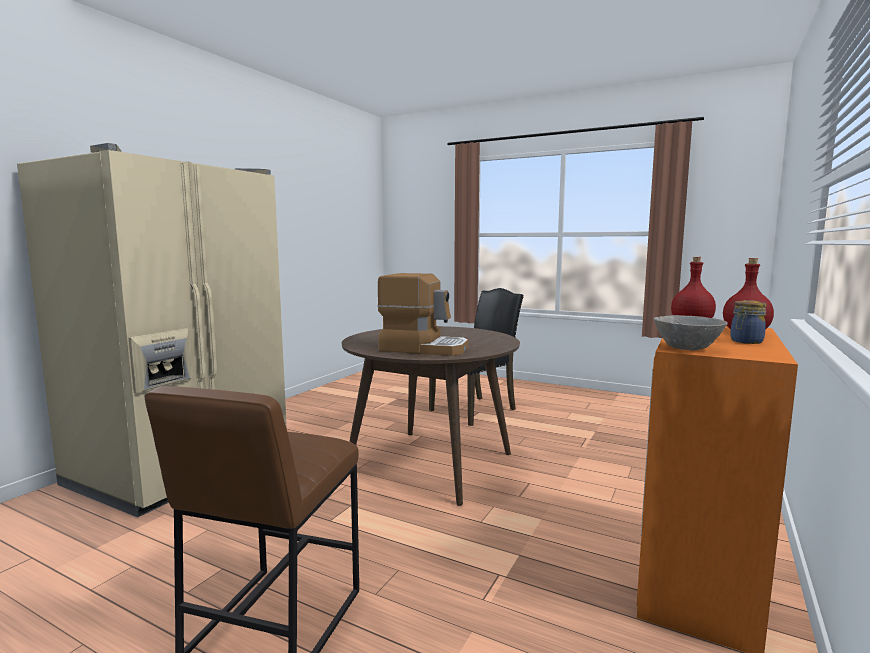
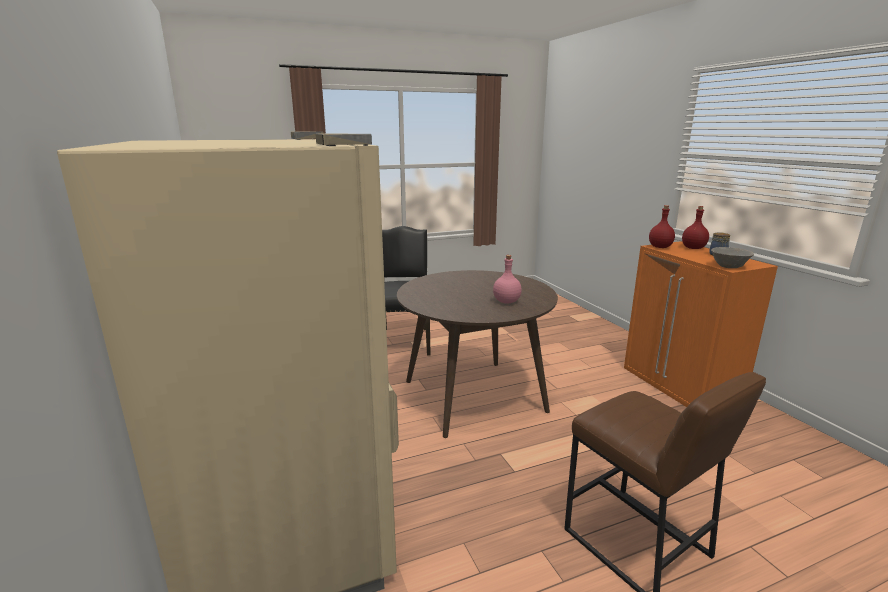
camera: 50 degrees left, 10 degrees up
coffee machine [377,273,468,356] -> pink bottle [493,255,522,304]

